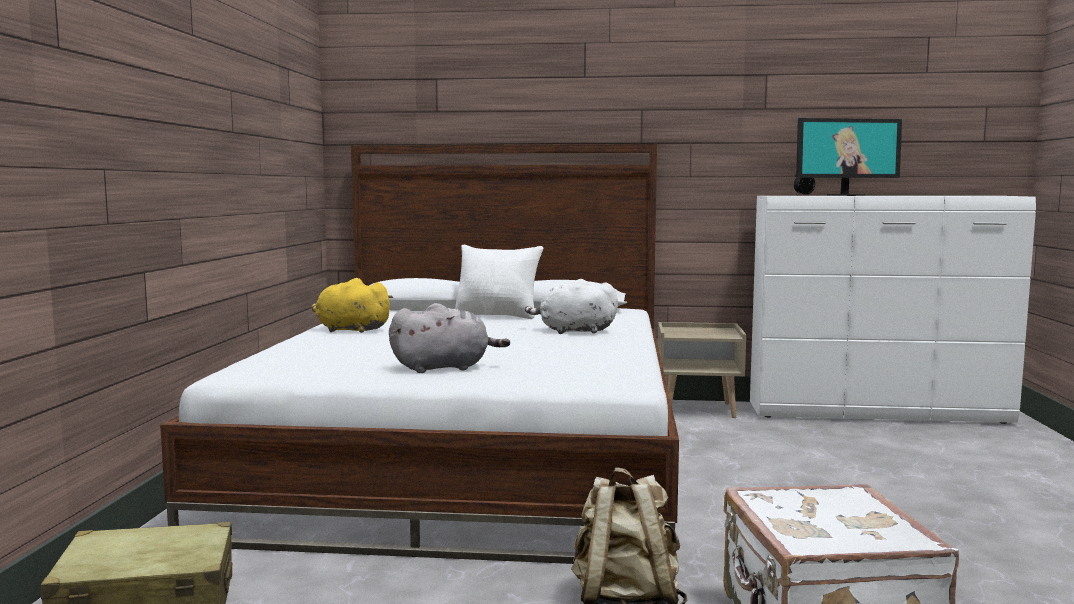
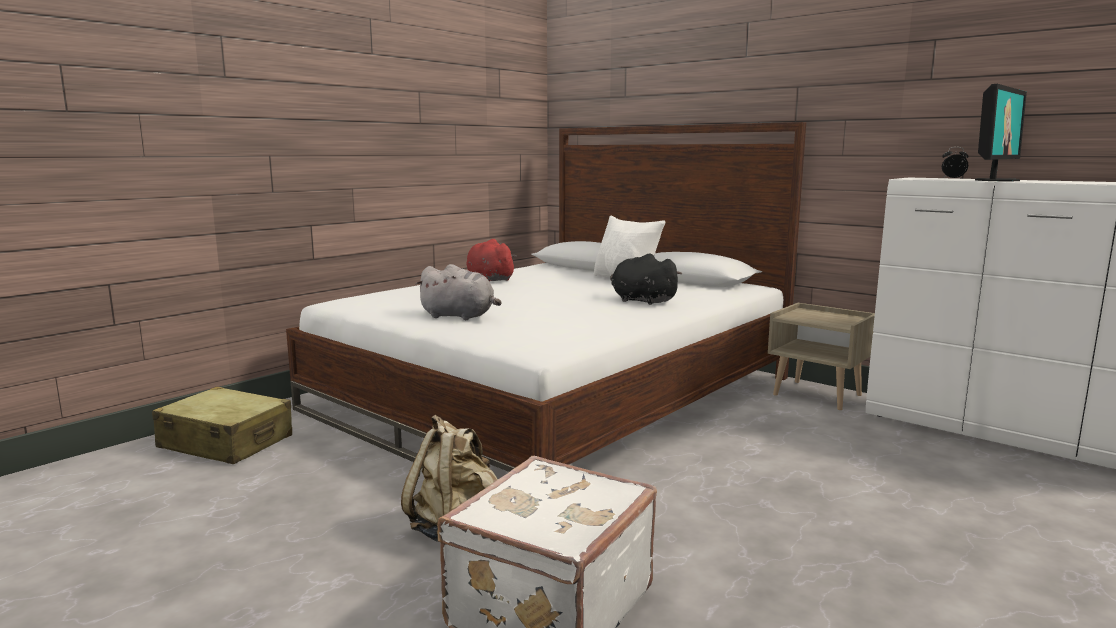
camera: 35 degrees right, 5 degrees up
yellow plush toy [312,278,393,333] -> red plush toy [466,239,517,282]
white plush toy [525,279,618,334] -> black plush toy [610,254,682,305]
monitor [796,118,902,196] -> monitor turned 75 degrees counterclockwise [975,84,1027,181]

